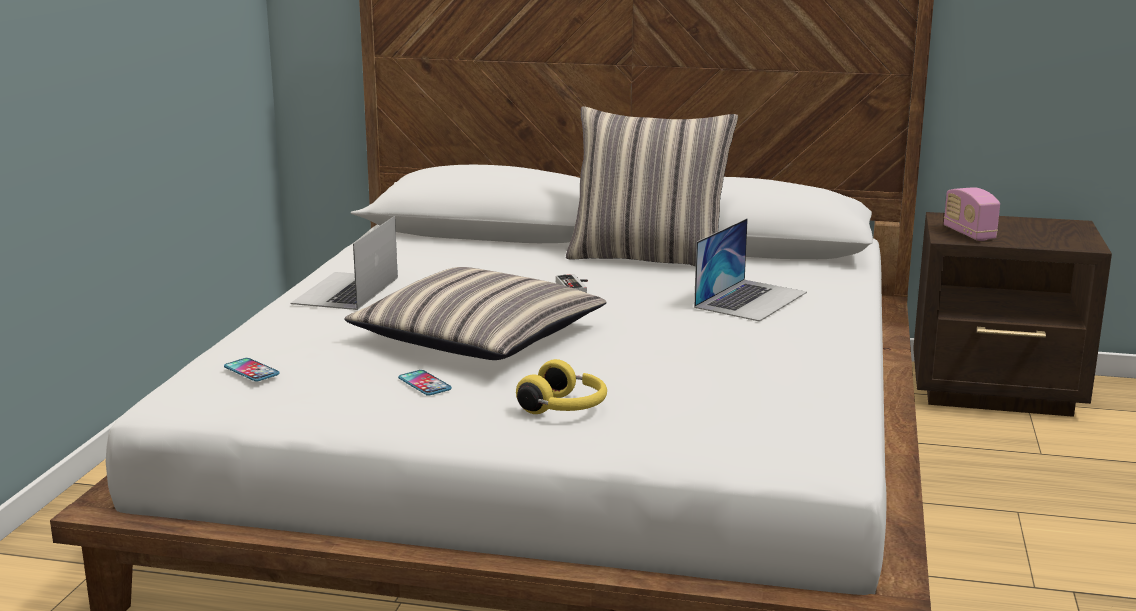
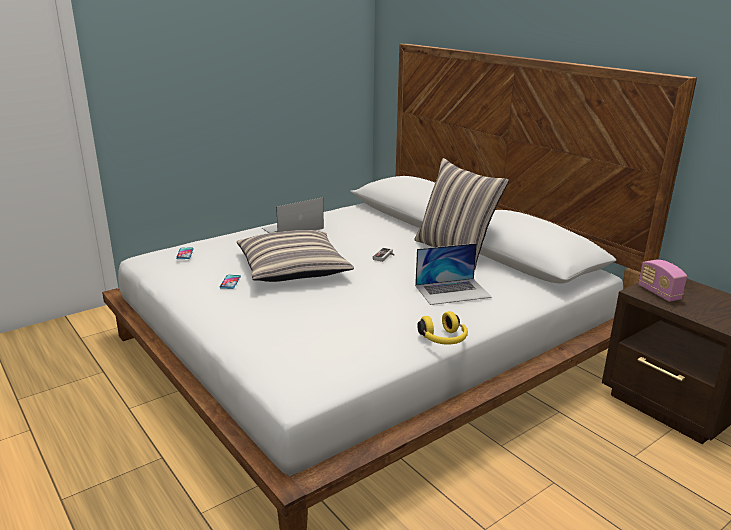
camera: 40 degrees right, 5 degrees up
yellow headphones [516,359,607,414] -> yellow headphones moved to [417,311,468,344]
radio [944,187,1000,241] -> radio turned 45 degrees counterclockwise [638,260,687,302]

